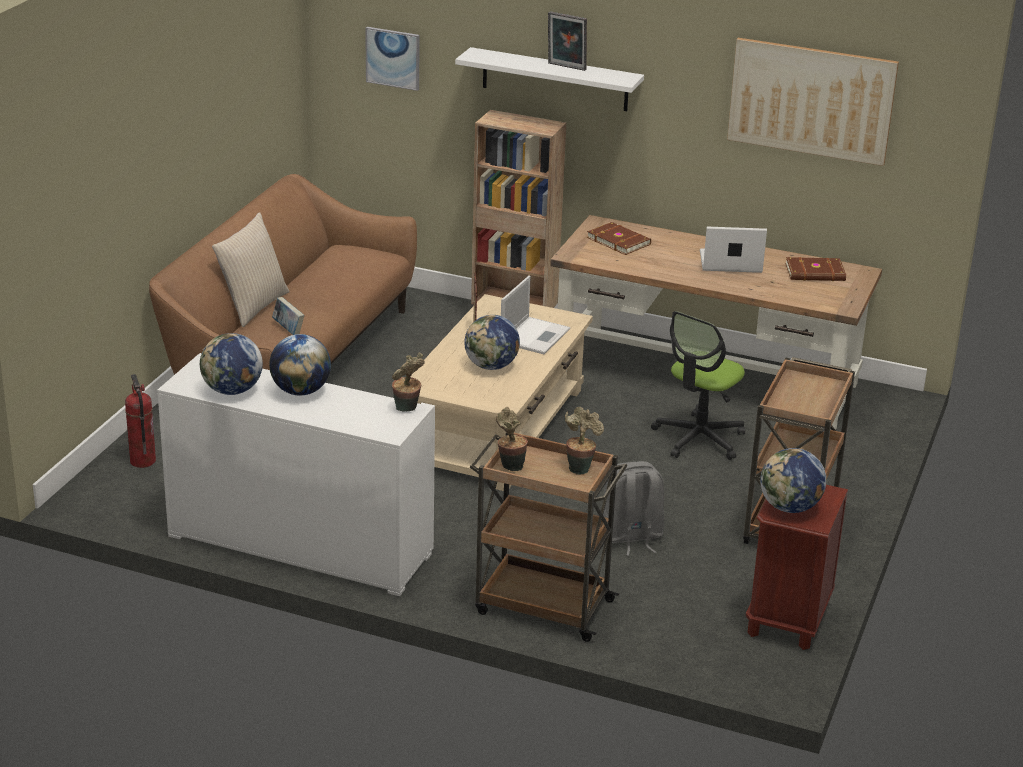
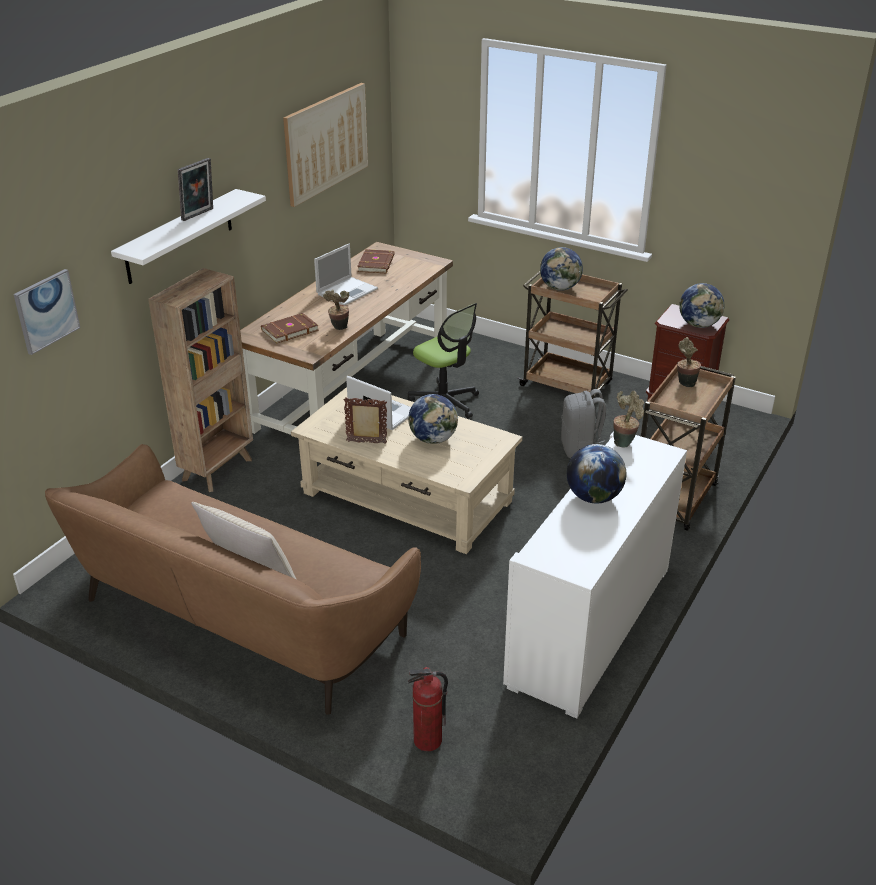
camera: 80 degrees left, 5 degrees up
globe [200,333,263,395] -> globe moved to [540,247,583,291]
book [272,297,304,335] -> none
potted plant [496,407,528,471] -> potted plant moved to [323,289,350,330]
laptop [700,227,767,273] -> laptop turned 150 degrees counterclockwise [314,244,378,305]

